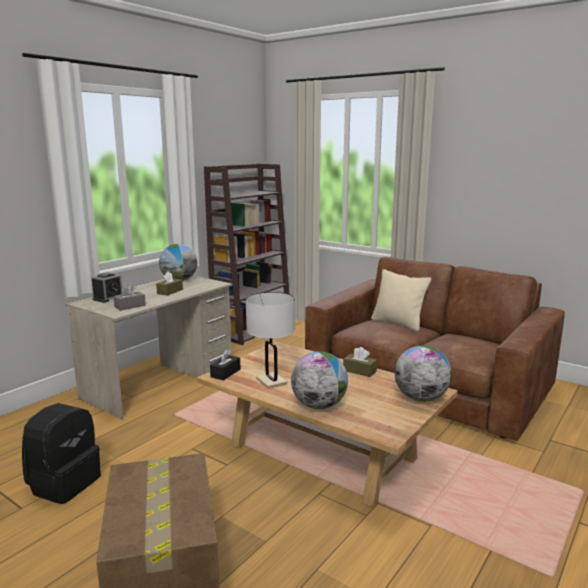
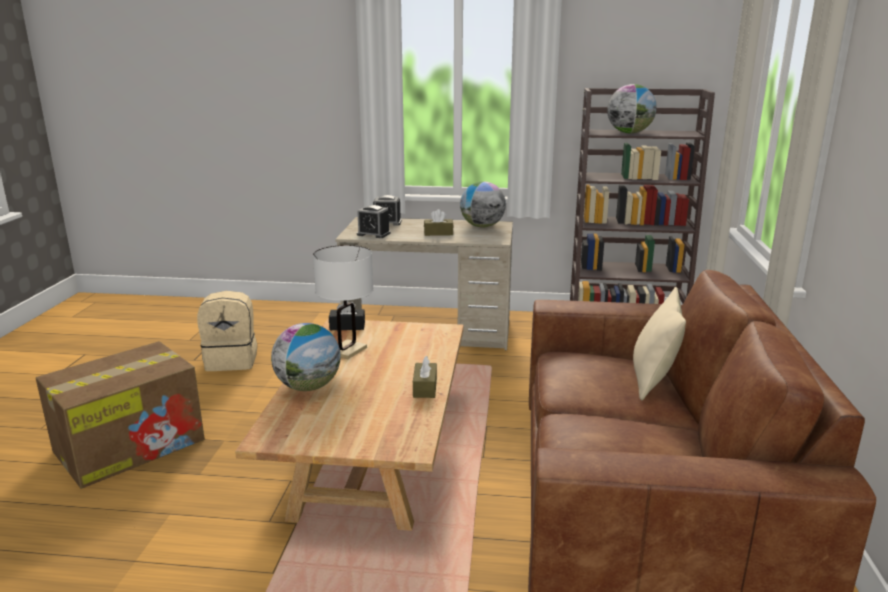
camera: 60 degrees right, 5 degrees up
black backpack [22,403,101,504] -> beige backpack [197,291,257,371]
grey tissue box [114,284,146,311] -> alarm clock [357,205,391,238]
globe [395,346,452,402] -> globe moved to [607,84,657,133]

